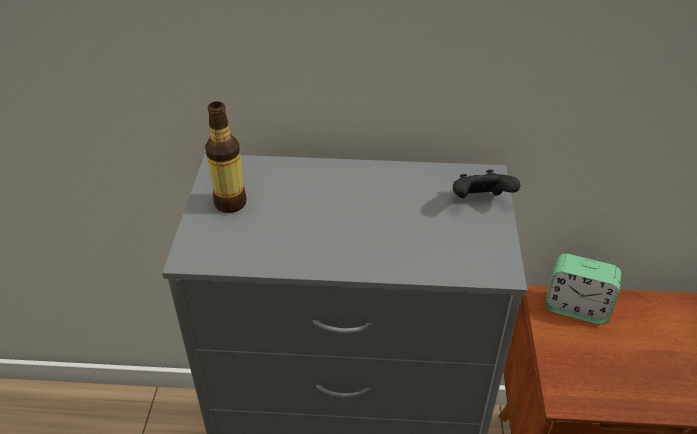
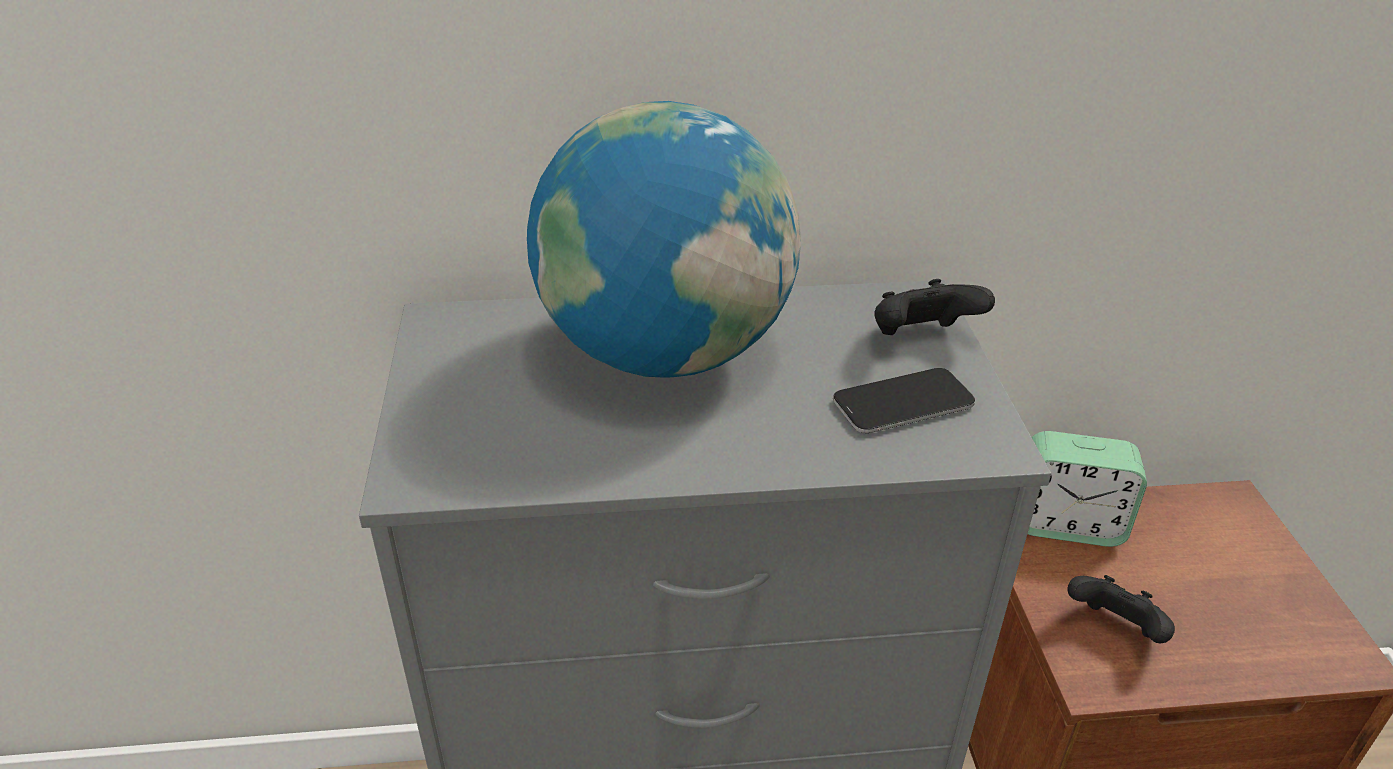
camera: 10 degrees left, 5 degrees down
bottle [205,101,247,213] -> none
none -> globe [527,101,801,378]
none -> phone [833,368,975,433]
none -> black game controller [1068,575,1175,643]

